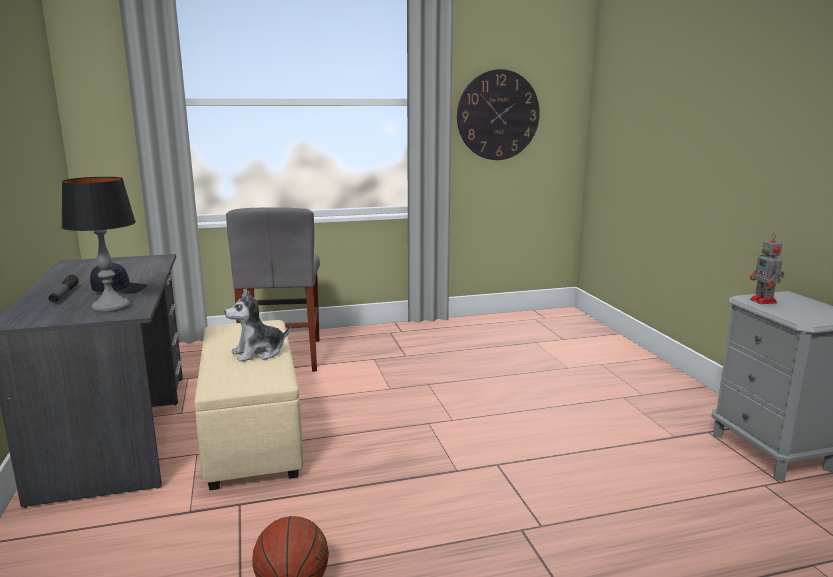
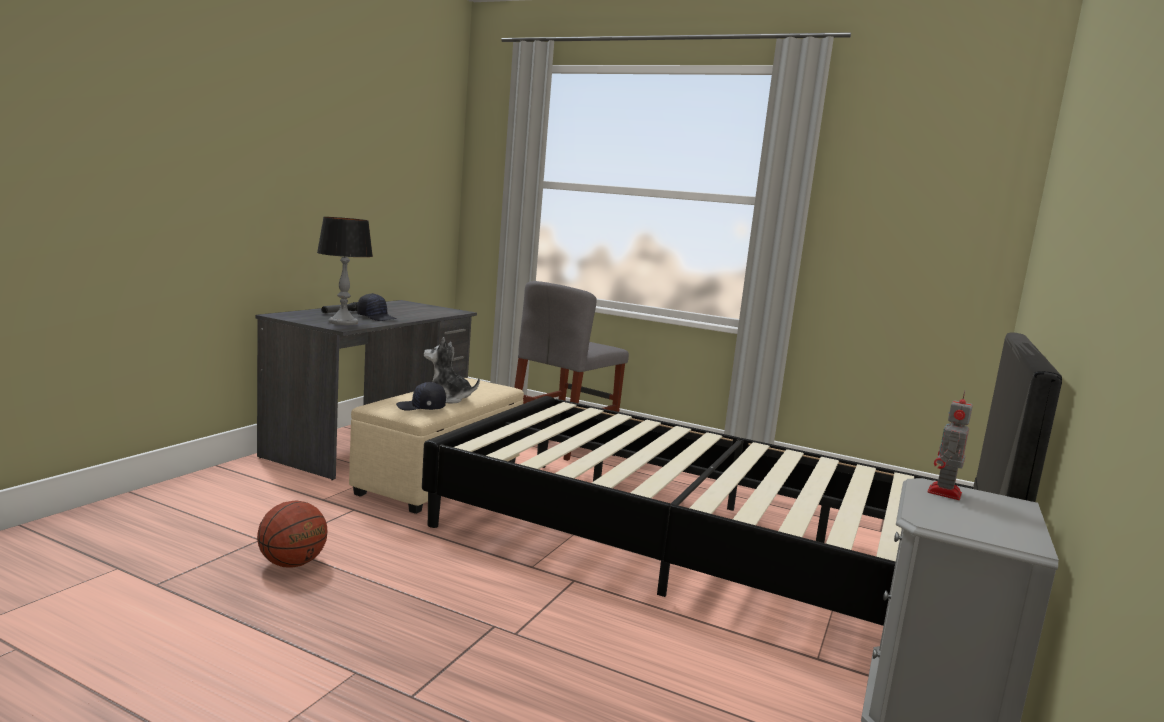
camera: 40 degrees right, 5 degrees down
wall clock [457,69,540,160] -> none
none -> black cap [396,382,446,411]
none -> black bed [422,333,1062,626]

